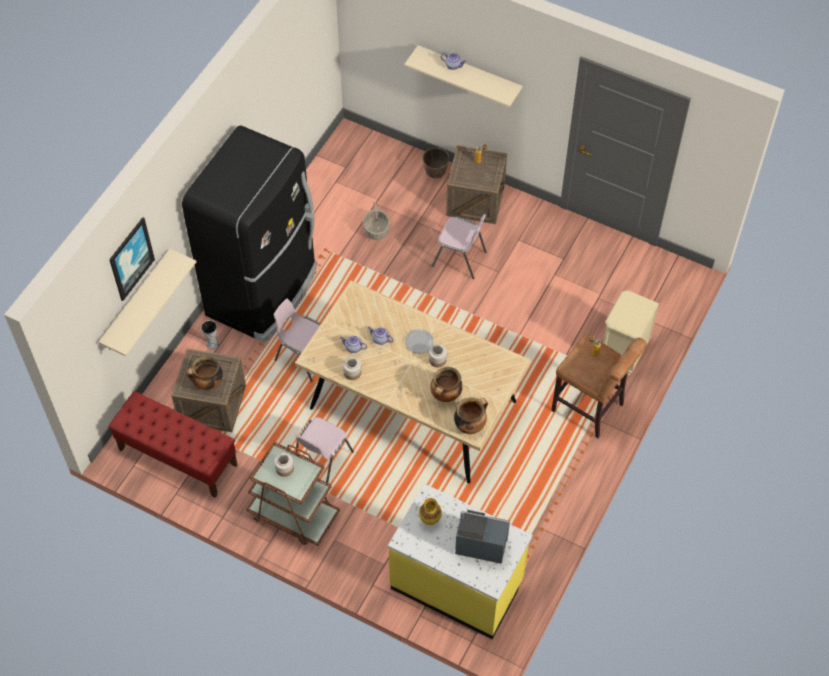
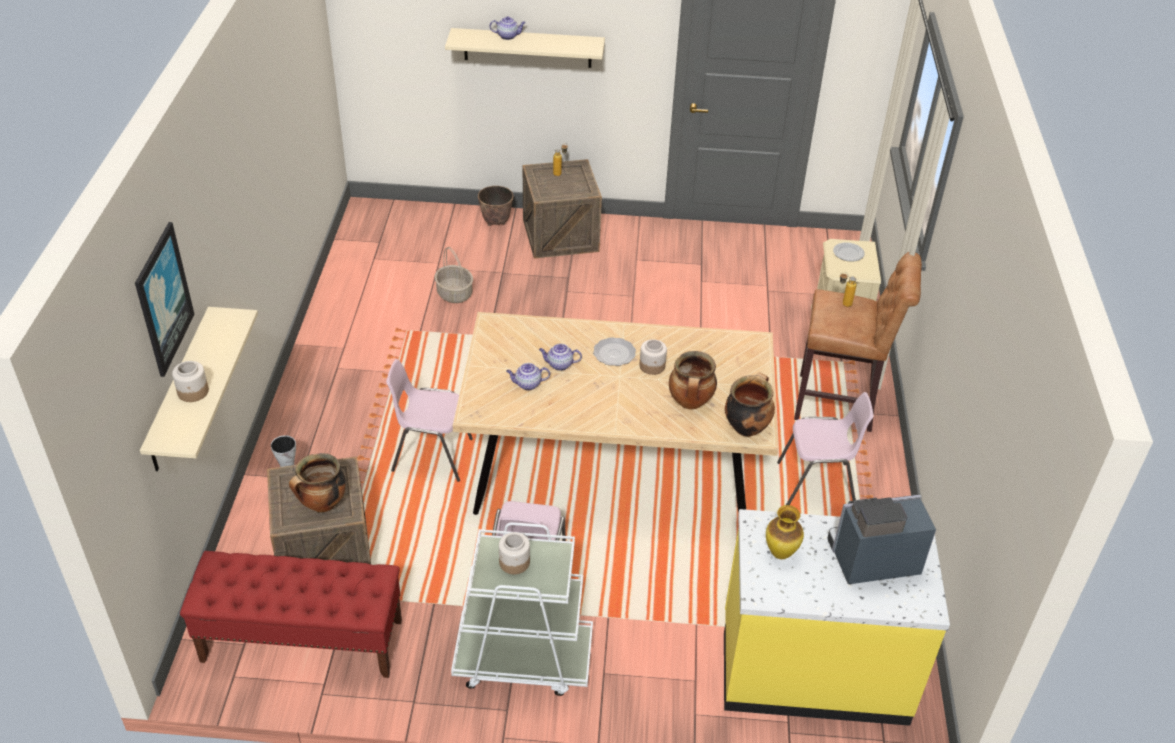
camera: 25 degrees left, 15 degrees down
black fridge [182,126,317,343] -> none
brown cart [246,442,340,546] -> white cart [451,522,593,696]
jar [343,357,361,380] -> jar moved to [172,361,209,402]
pink chair [432,214,487,279] -> pink chair moved to [777,392,874,505]
none -> plate [833,242,865,262]

